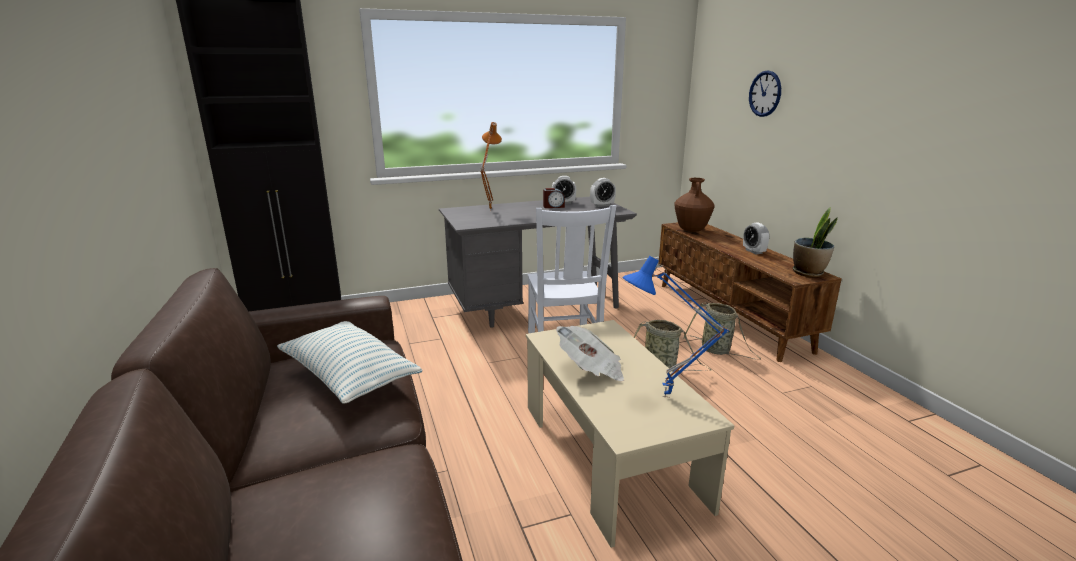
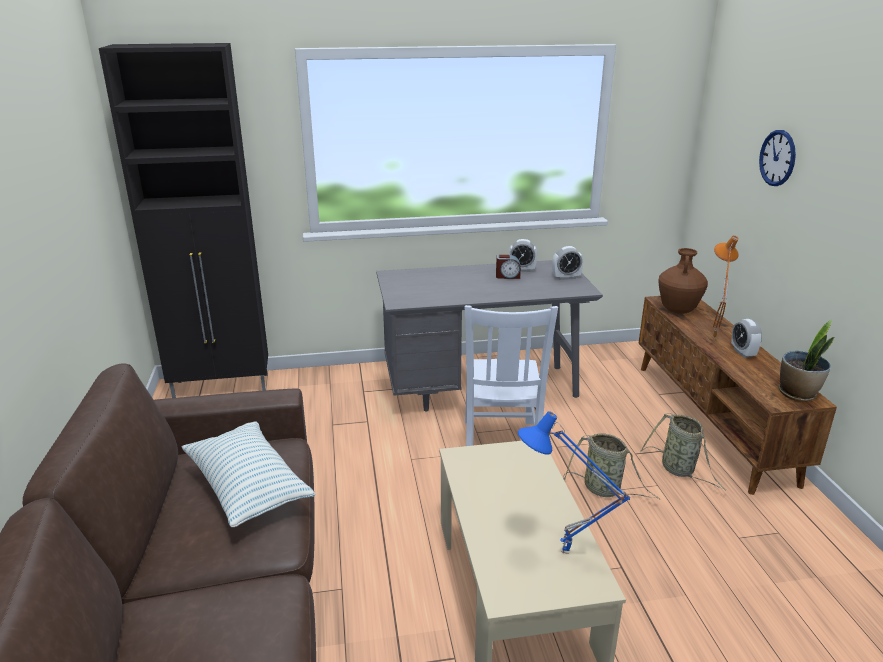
camera: 10 degrees right, 5 degrees up
orange table lamp [480,122,502,209] -> orange table lamp moved to [713,235,739,338]
newspaper [556,326,624,381] -> none

